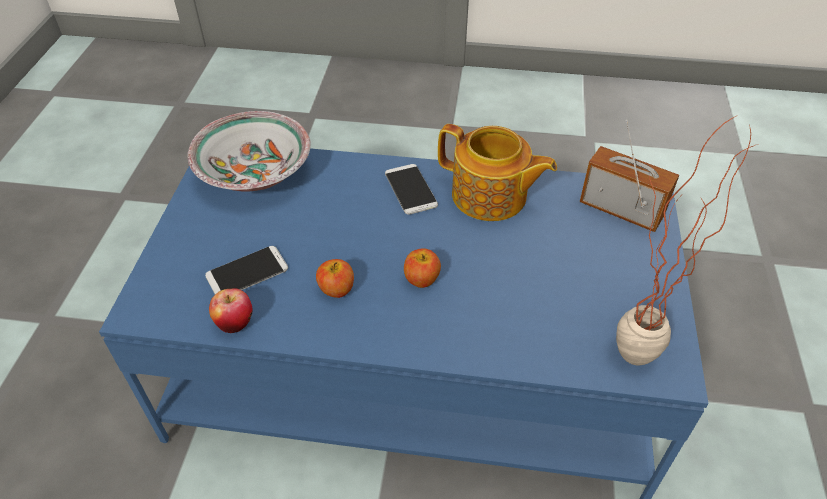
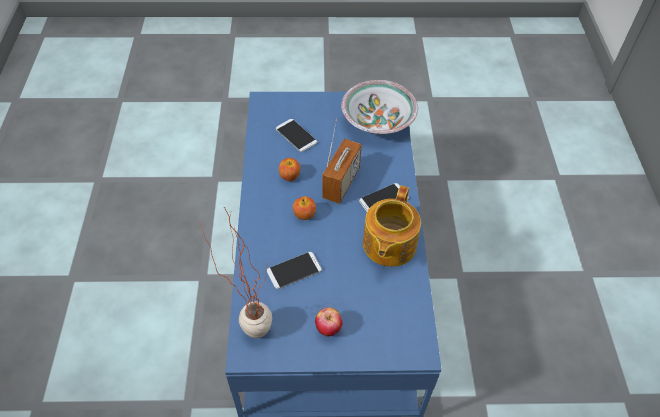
camera: 80 degrees right, 5 degrees up
apple [209,288,253,333] -> apple moved to [315,307,342,337]
radio [580,120,679,232] -> radio moved to [322,119,362,204]
none -> phone [267,252,322,289]

